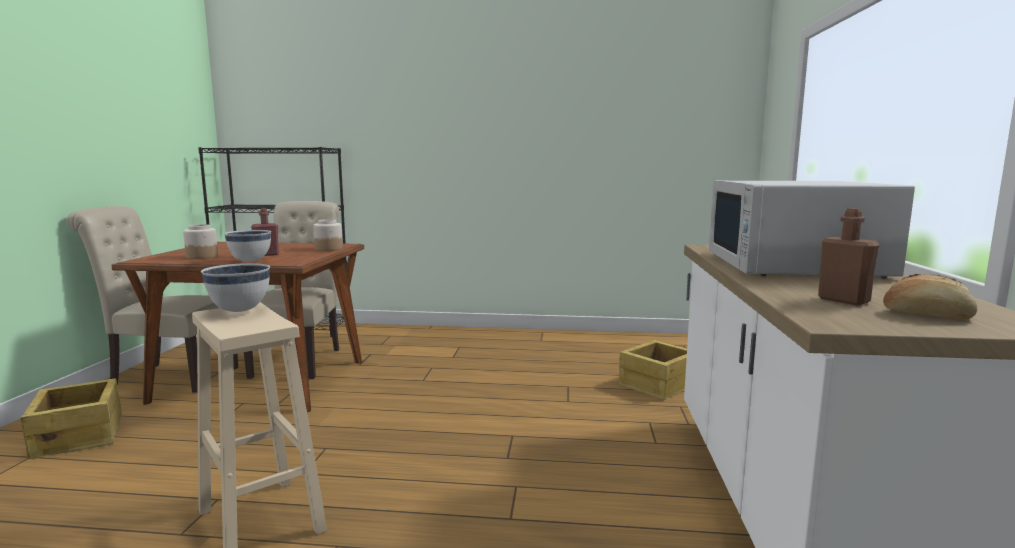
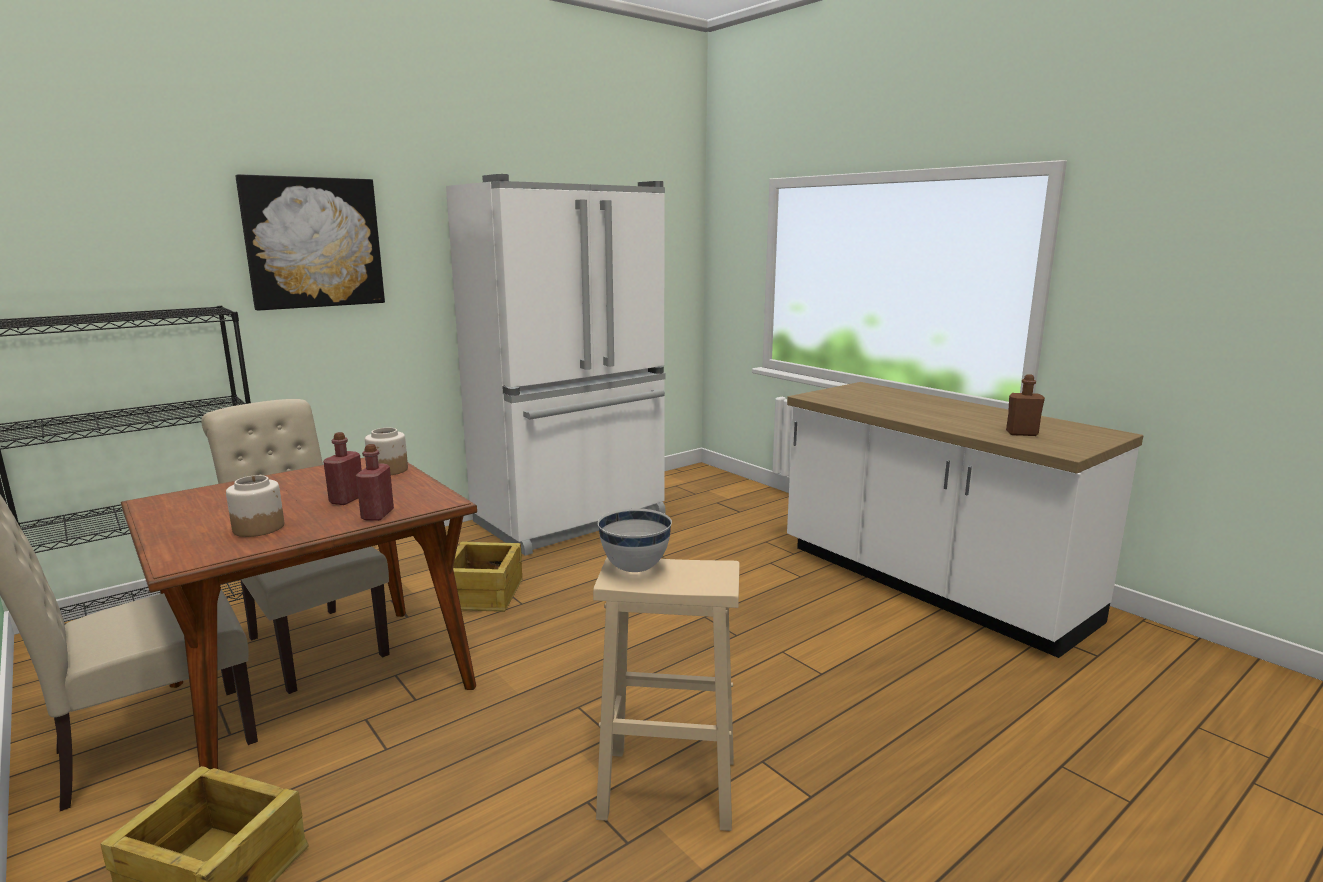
camera: 45 degrees left, 5 degrees up
white bowl [224,230,271,262] -> red bottle [356,444,394,521]
crate [618,340,687,400] -> crate moved to [453,541,522,612]
white microwave [709,181,915,279] -> none
bread [883,274,977,320] -> none
none -> picture [235,174,385,311]
none -> white fridge [446,174,666,556]

